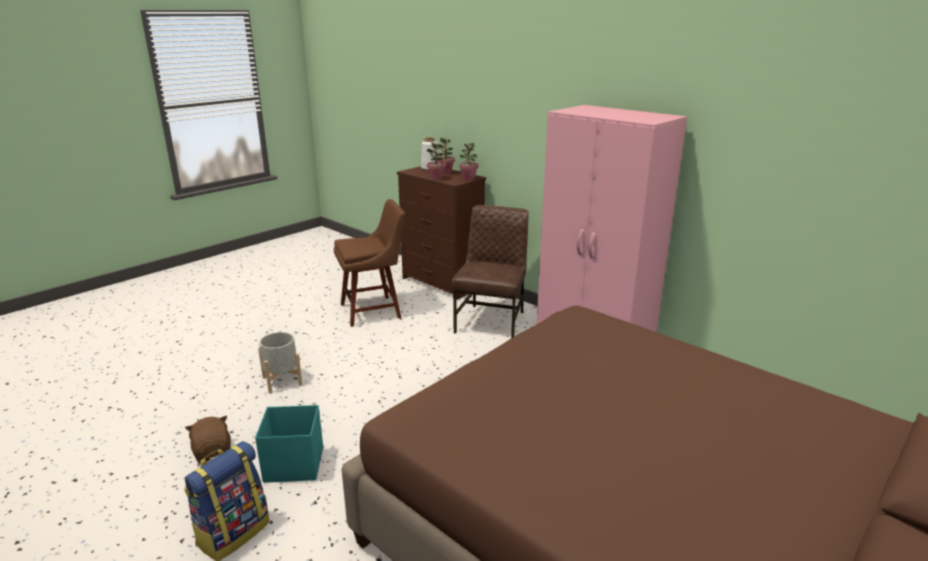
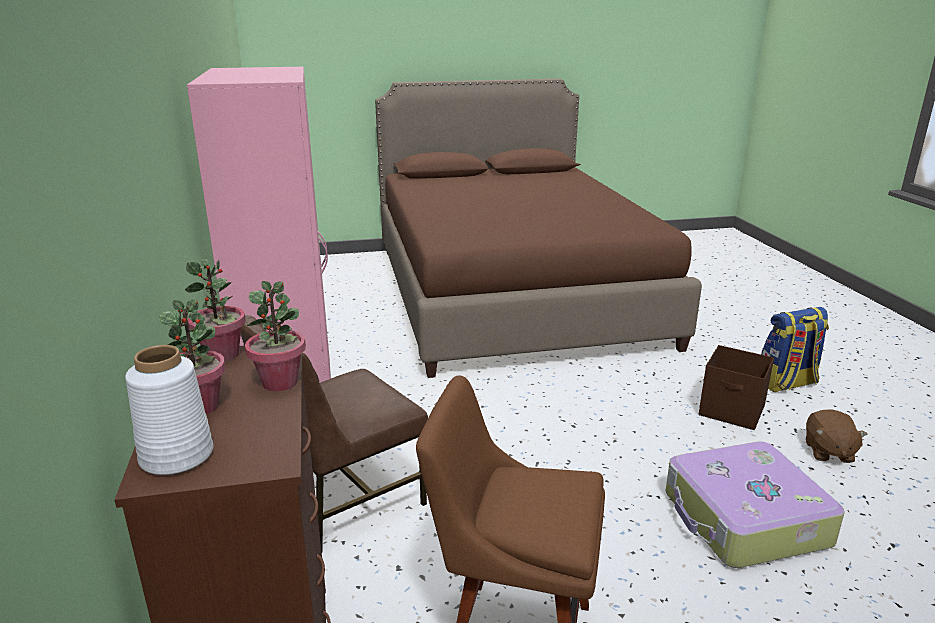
camera: 145 degrees left, 0 degrees up
turquoise storage box [255,405,323,483] -> brown storage box [699,345,774,430]
grey planter [258,332,303,393] -> suitcase [666,441,845,568]

